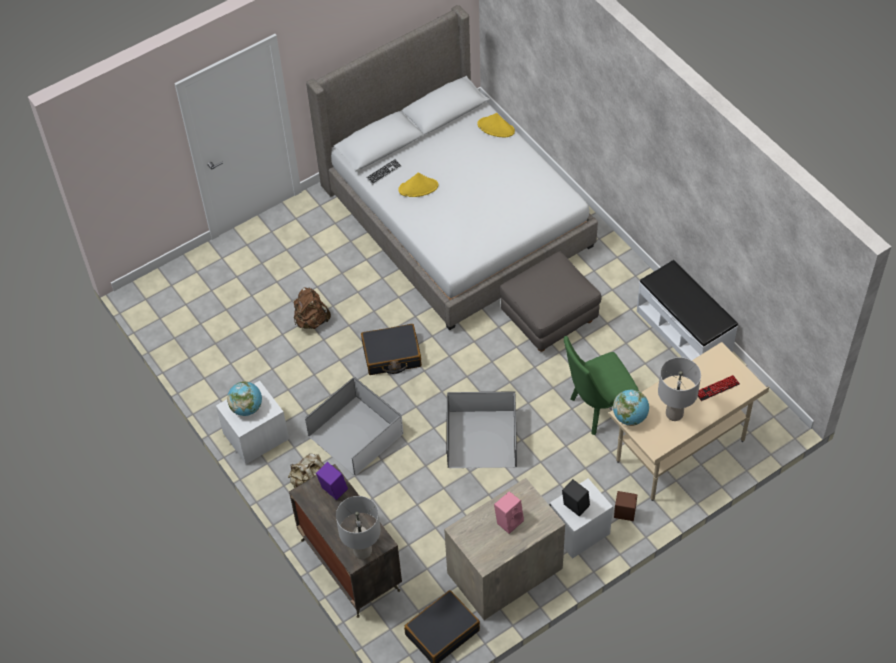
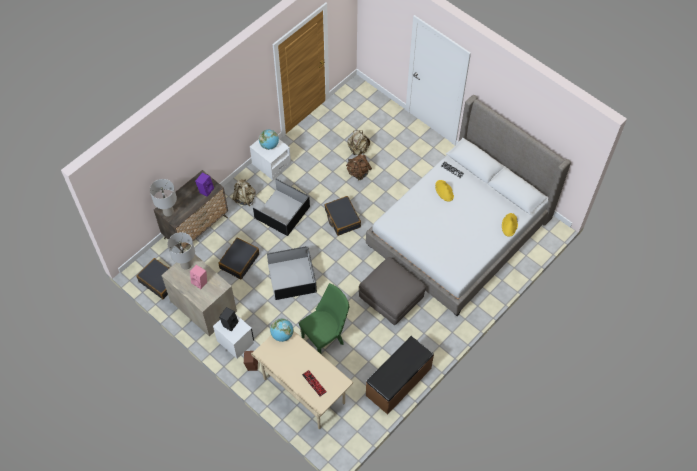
camera: 75 degrees right, 5 degrees up
white storage box [305,377,403,476] -> black storage box [253,179,310,236]
green chair [564,336,639,435] -> green chair turned 90 degrees clockwise [299,283,349,354]
white bench [637,260,738,360] -> brown bench [366,336,434,415]
grey table lamp [658,357,701,421] -> grey table lamp moved to [168,232,195,270]
none -> black suitcase [219,238,259,279]
none -> beige backpack [347,130,370,155]

